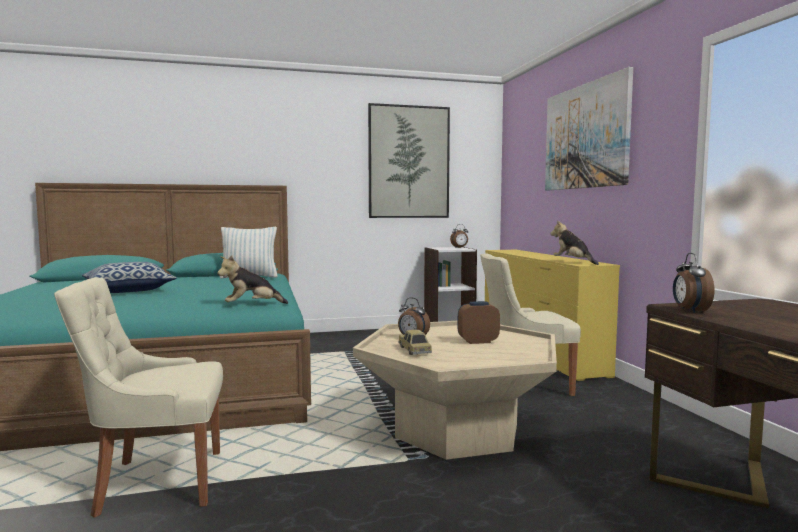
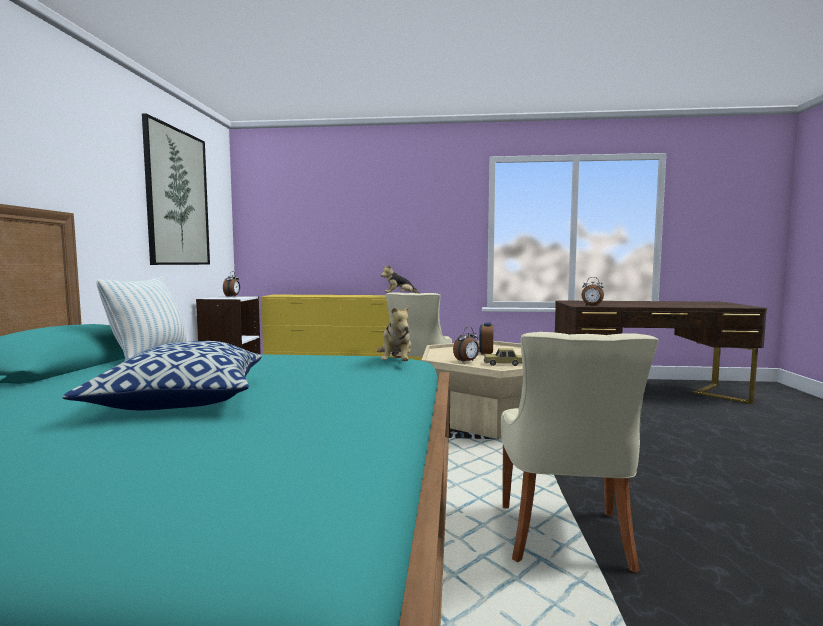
camera: 70 degrees left, 0 degrees up
picture [545,67,633,190] -> none

